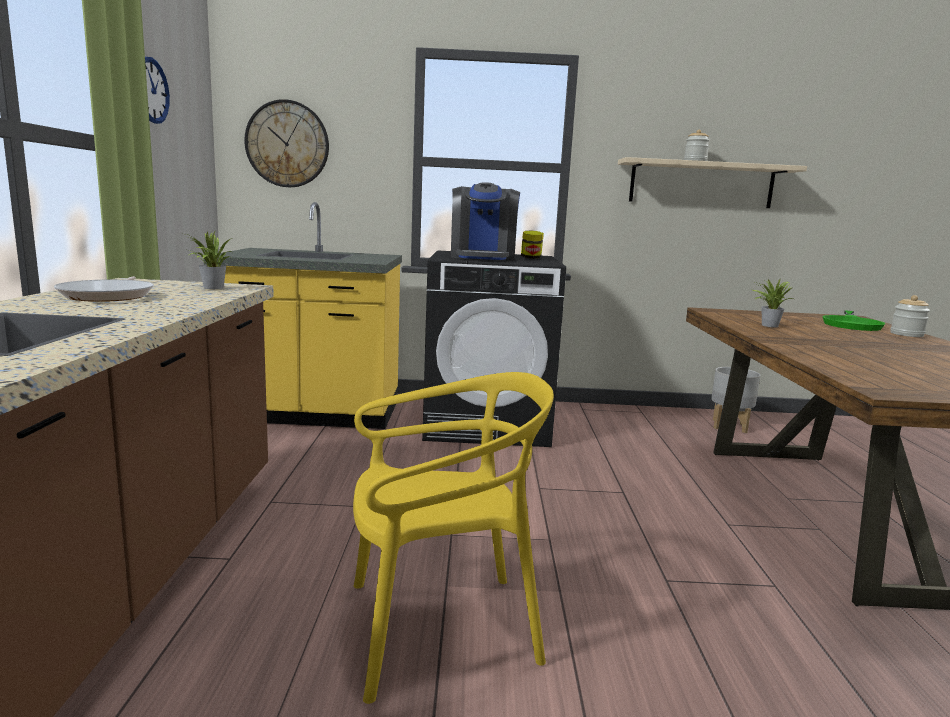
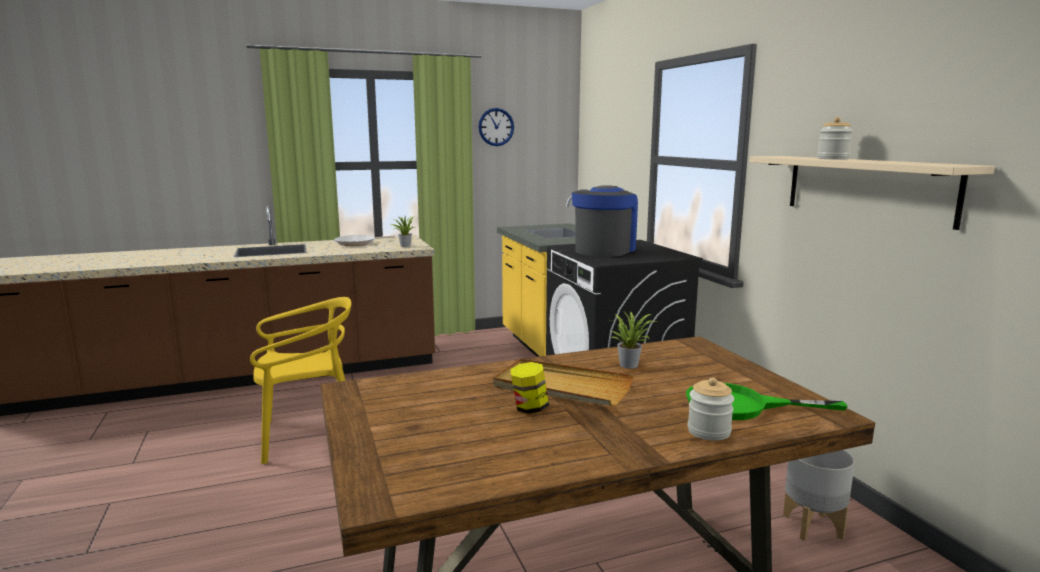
camera: 70 degrees right, 0 degrees up
wall clock [244,99,329,187] -> none
yellow chair [353,372,554,704] -> yellow chair turned 75 degrees counterclockwise [250,297,352,464]
coffee machine [451,182,520,261] -> coffee machine turned 135 degrees clockwise [572,185,638,256]
jar [521,231,544,259] -> jar moved to [510,362,549,414]
none -> beige tray [493,359,634,406]

